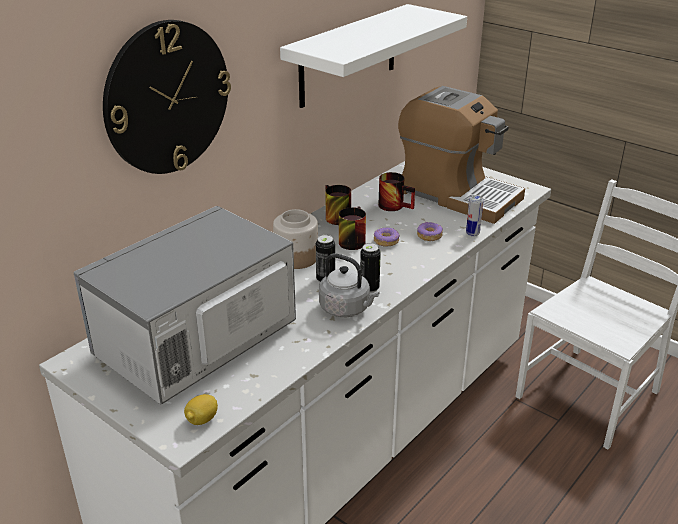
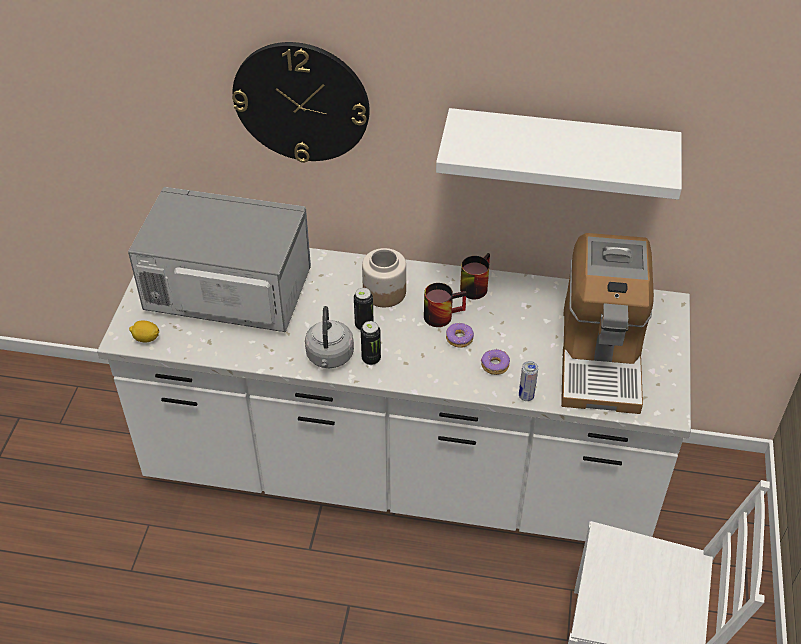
camera: 60 degrees right, 15 degrees up
mug [379,172,415,211] -> none

